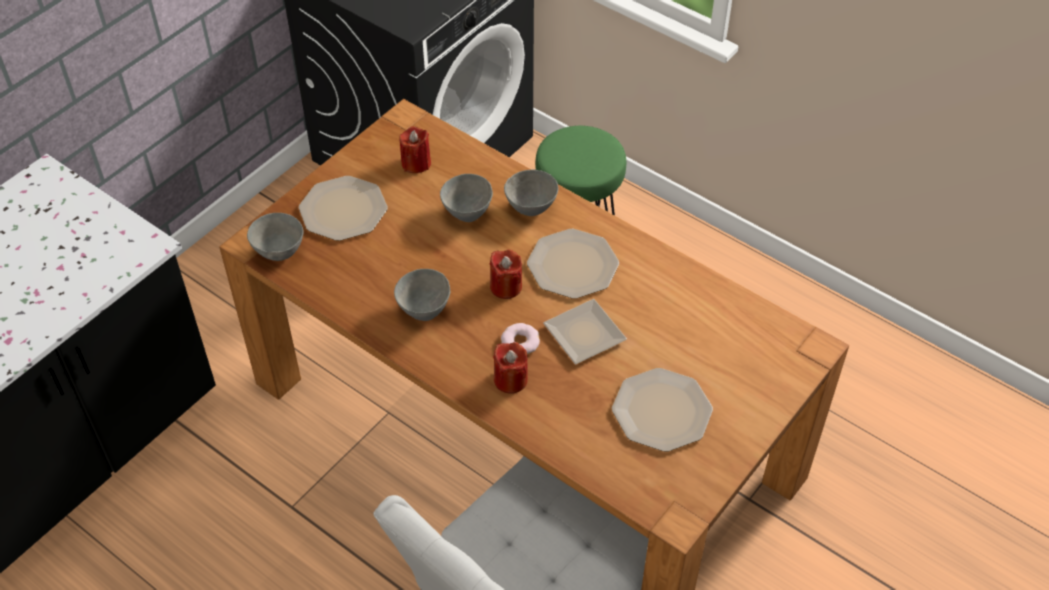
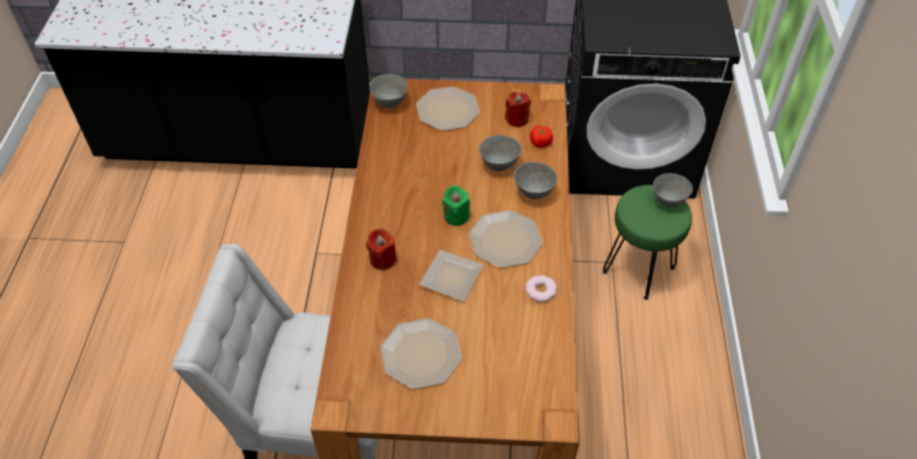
camera: 55 degrees right, 0 degrees up
grey bowl [394,269,450,321] -> grey bowl moved to [653,173,693,207]
red candle [490,250,522,299] -> green candle [442,185,470,226]
donut [501,323,540,354] -> donut moved to [525,275,557,302]
none -> tomato [530,125,553,148]

